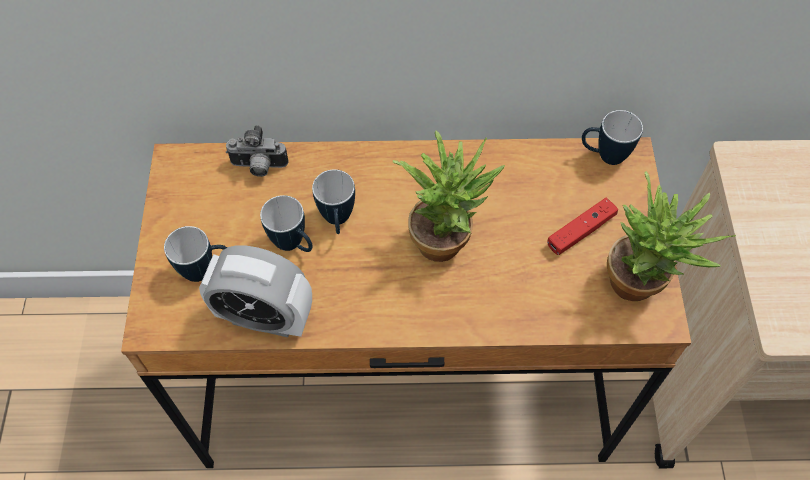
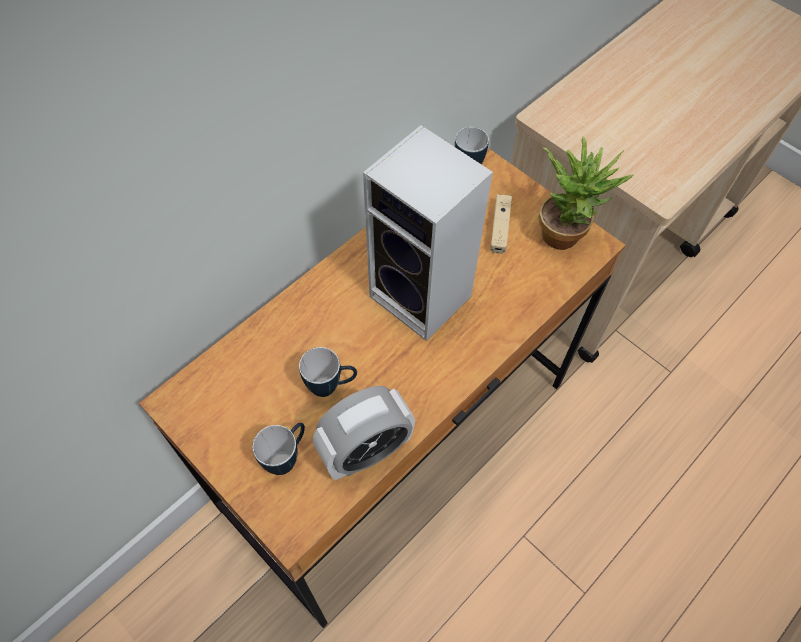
camera: 45 degrees left, 0 degrees up
camera [226,125,289,177] -> none
mug [312,169,355,234] -> none
potted plant [393,130,505,262] -> speaker [363,125,493,341]
red game controller [547,198,618,255] -> beige game controller [490,194,512,254]

